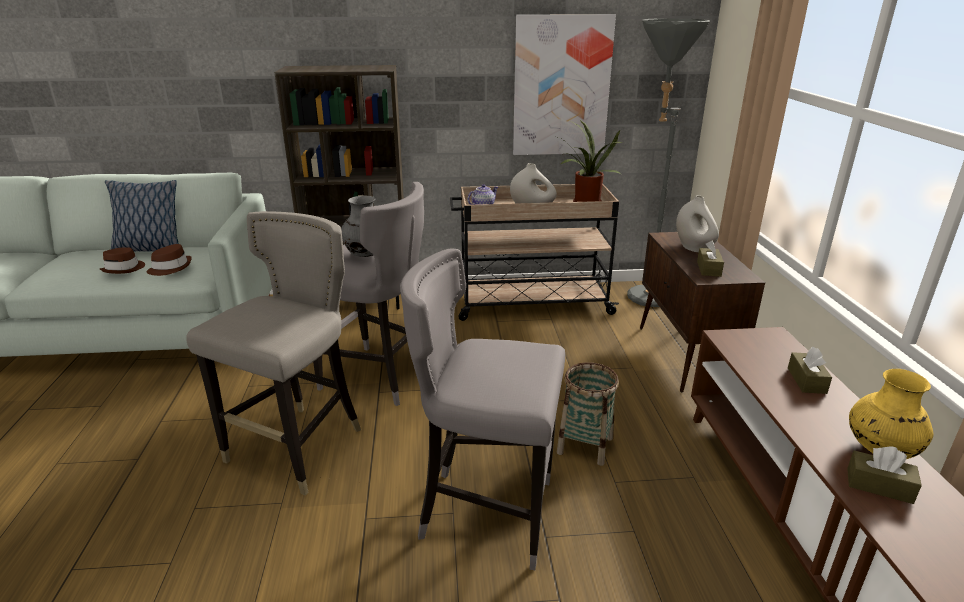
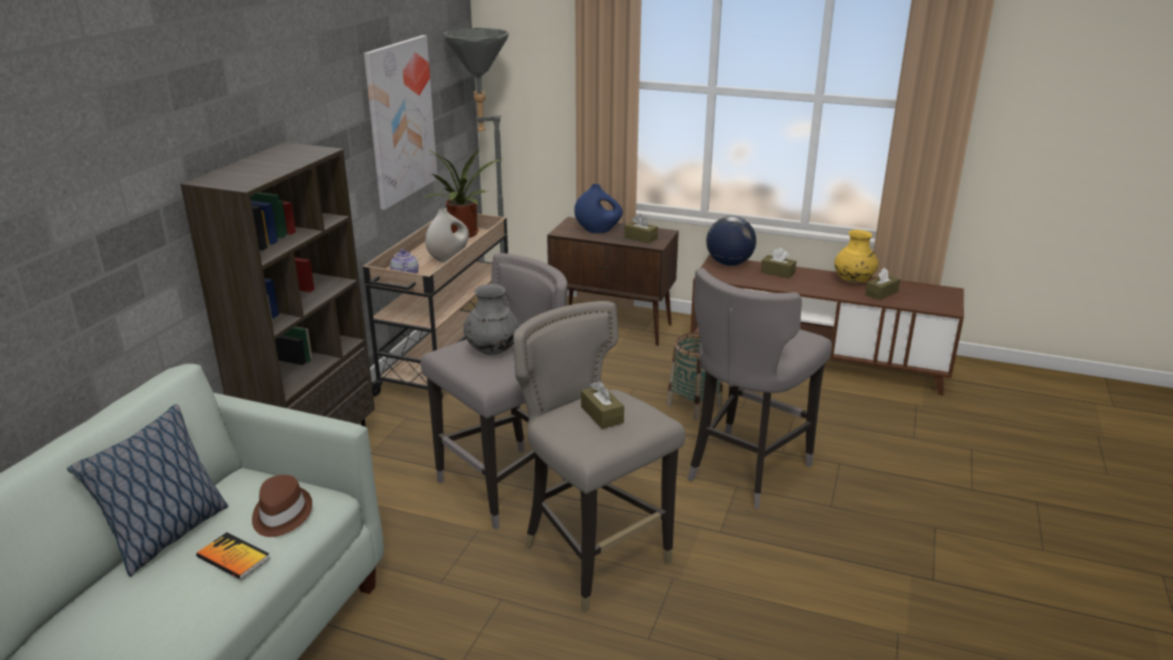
camera: 65 degrees left, 0 degrees up
brown hat [100,247,145,274] -> book [196,532,270,580]
white vase [676,195,719,252] -> blue vase [574,184,623,233]
none -> brown tissue box [581,381,624,429]
none -> globe [706,216,756,266]

